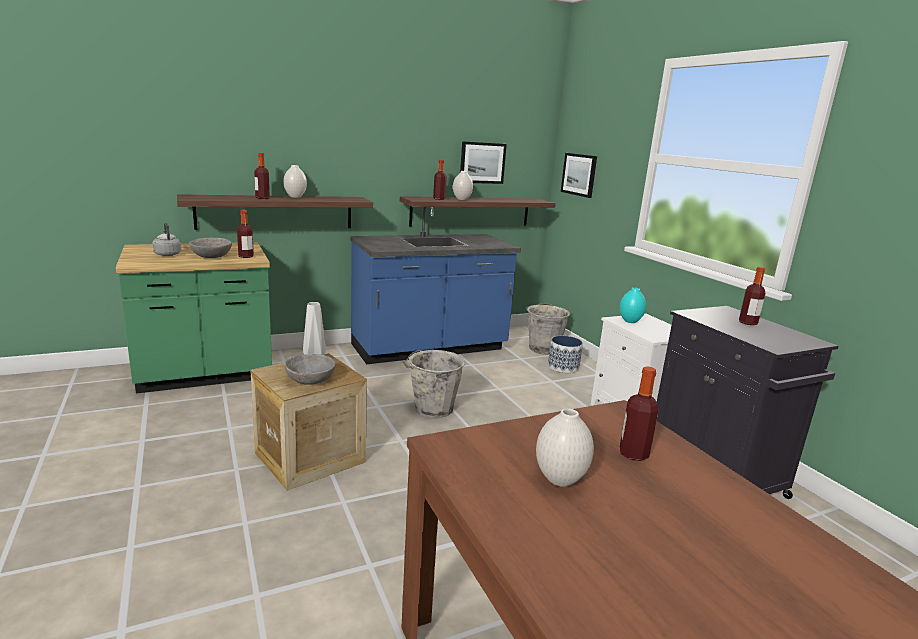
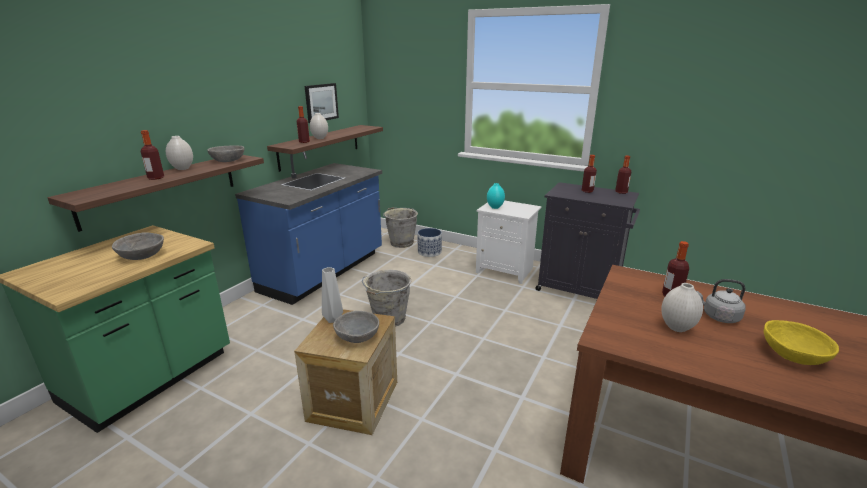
camera: 35 degrees left, 5 degrees up
grey kettle [152,223,181,256] -> grey kettle moved to [696,279,746,323]
bottle [237,210,254,258] -> bottle moved to [615,155,631,194]
picture [561,153,597,198] -> none
none -> grey bowl [207,145,244,162]
none -> yellow bowl [764,320,839,365]

